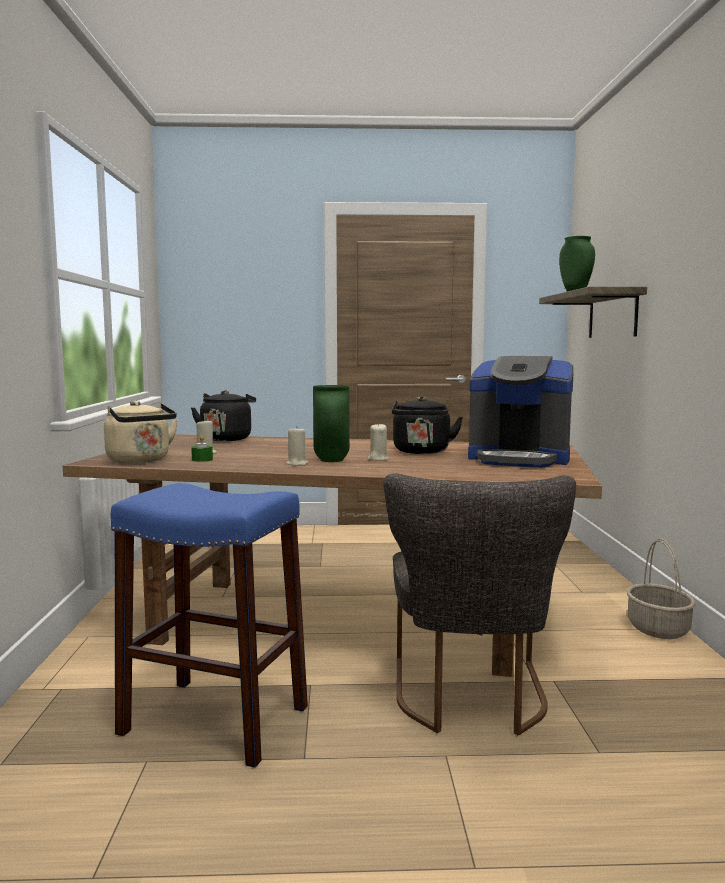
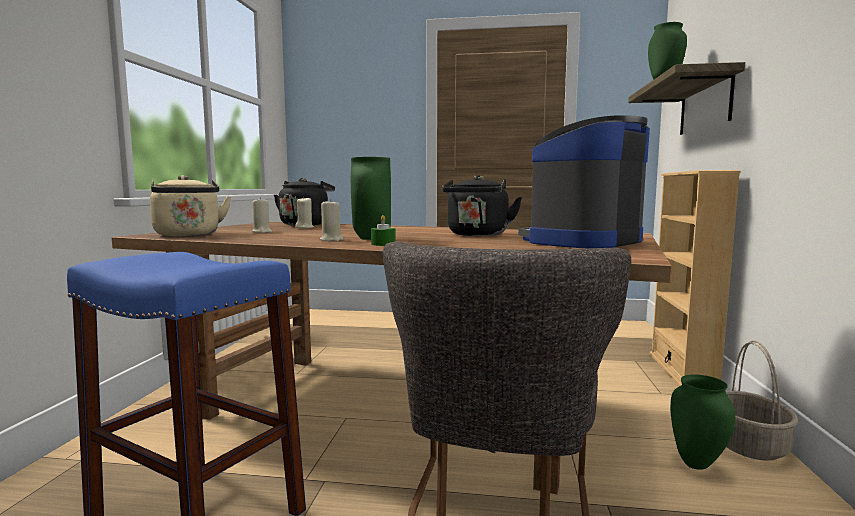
camera: 10 degrees right, 0 degrees up
green candle [191,436,213,462] -> green candle moved to [371,215,396,246]
beige candle [368,423,389,461] -> beige candle moved to [295,196,314,228]
coffee machine [468,356,574,468] -> coffee machine turned 105 degrees clockwise [518,115,650,248]
none -> beige bookcase [649,170,741,386]
none -> green vase [670,374,735,470]

